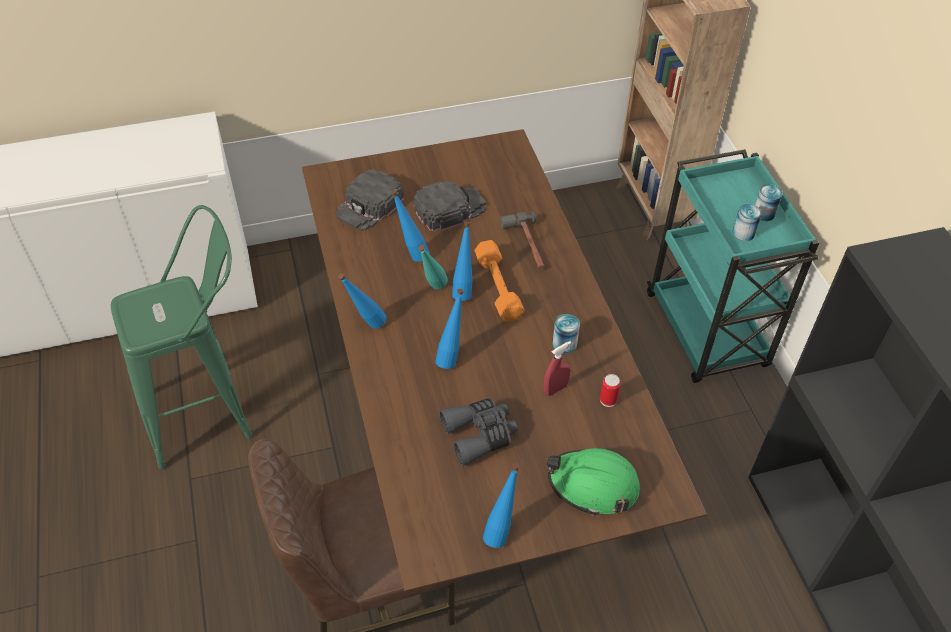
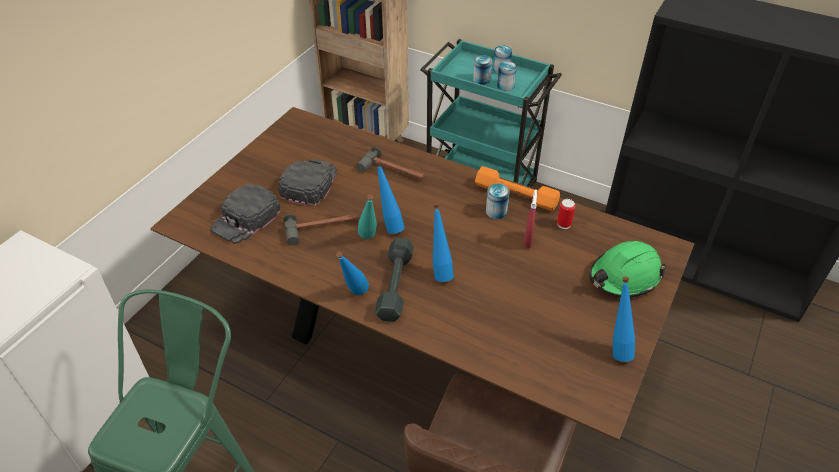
camera: 45 degrees left, 5 degrees down
black cap [335,170,404,231] -> black cap turned 45 degrees clockwise [210,183,281,244]
blue bottle [391,190,430,262] -> hammer [283,214,358,245]
grey binoculars [439,398,518,466] -> none
orange dumbbell [475,240,525,322] -> orange dumbbell moved to [475,166,560,211]
none -> grey dumbbell [375,238,414,322]
none -> can [473,55,492,85]

